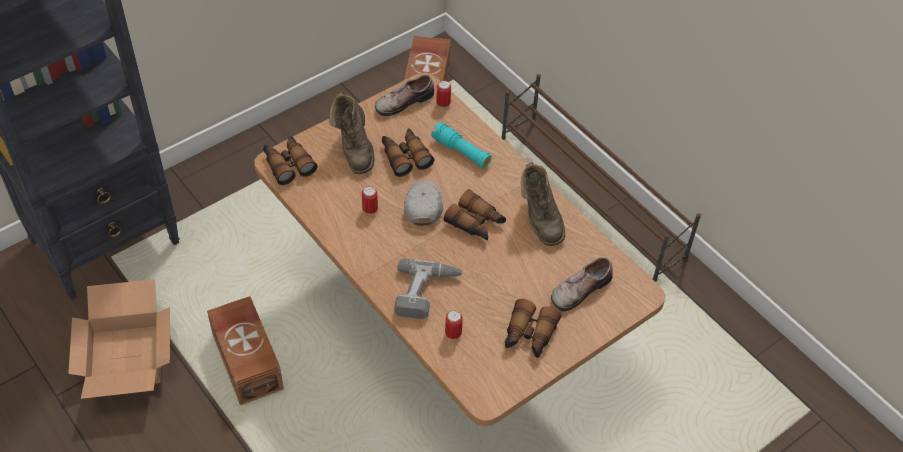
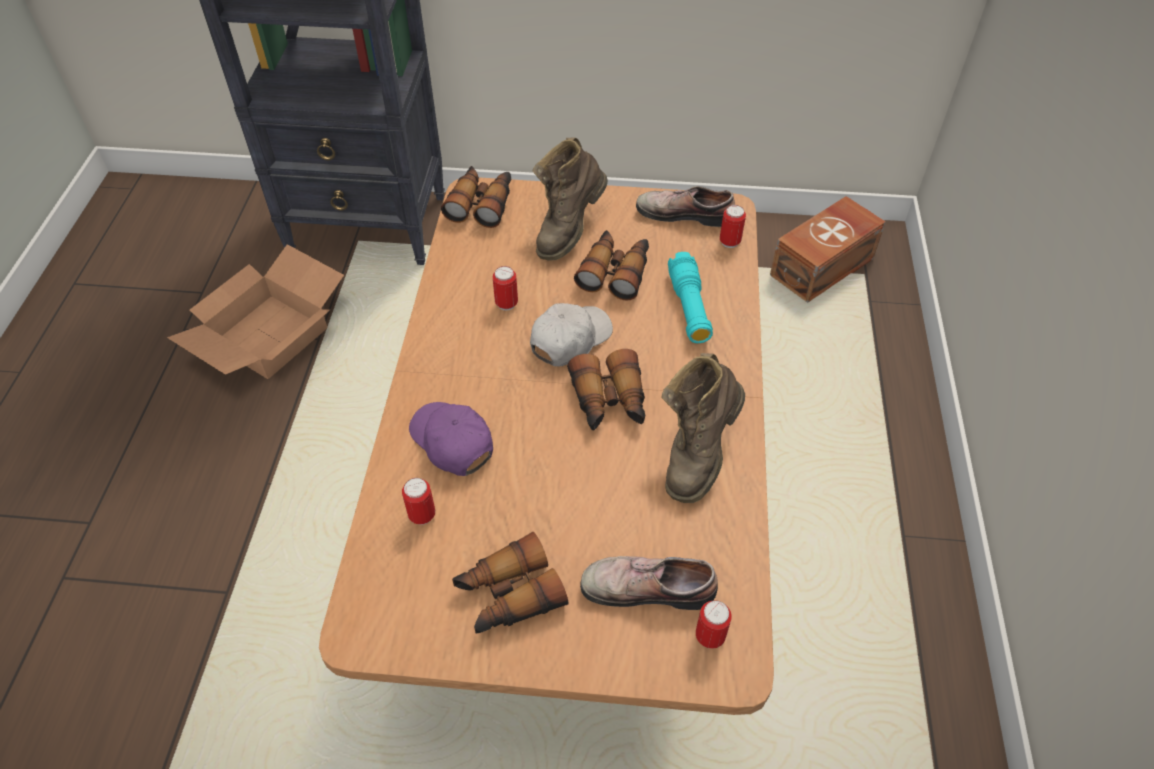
camera: 45 degrees right, 0 degrees up
brown storage box [207,296,284,405] -> none
power drill [394,259,463,319] -> purple cap [409,402,493,476]
brown shoe rack [501,74,701,282] -> none
none -> can [696,600,732,649]

